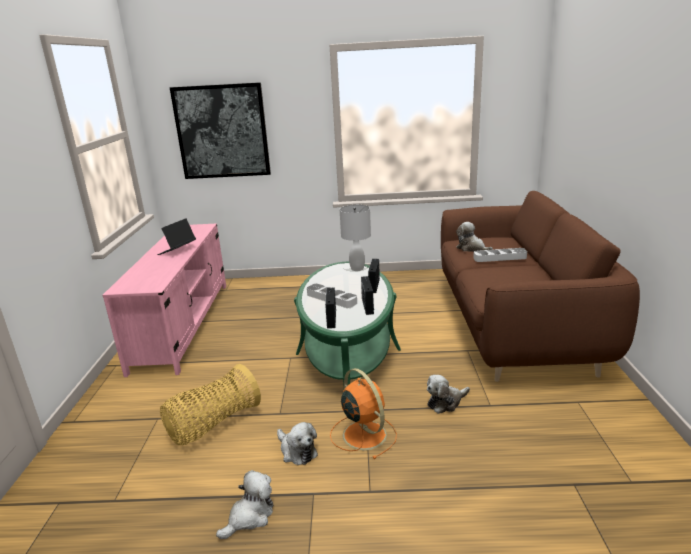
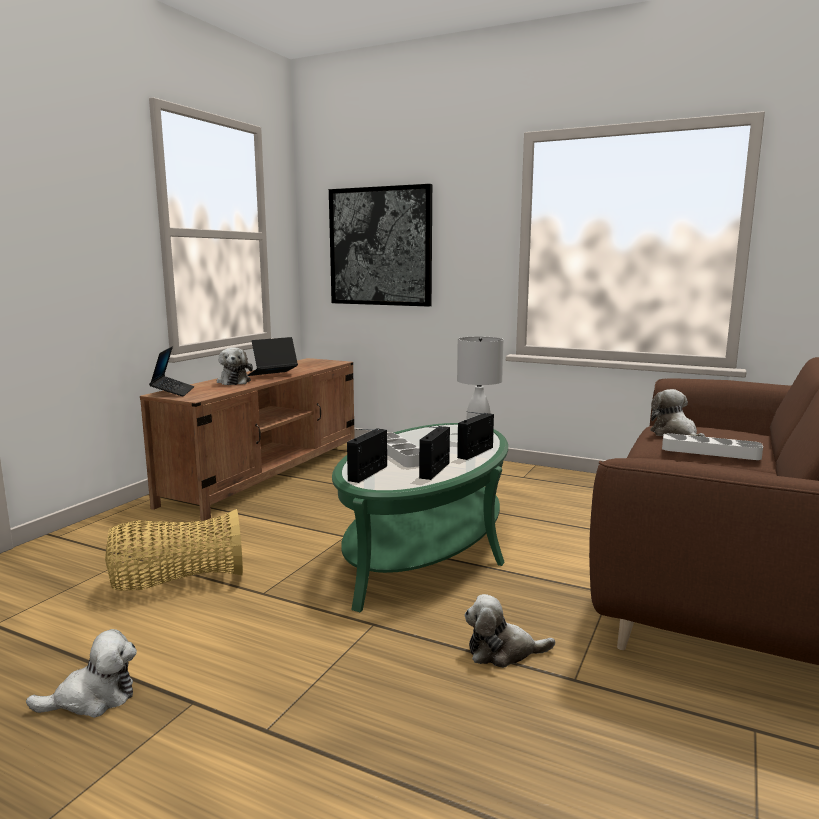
camera: 25 degrees right, 10 degrees down
pink tv stand [102,223,226,377] -> brown tv stand [140,358,355,521]
plush toy [277,422,318,465] -> plush toy moved to [217,347,253,385]
orange fan [330,368,397,459] -> none
none -> laptop [149,347,194,396]

